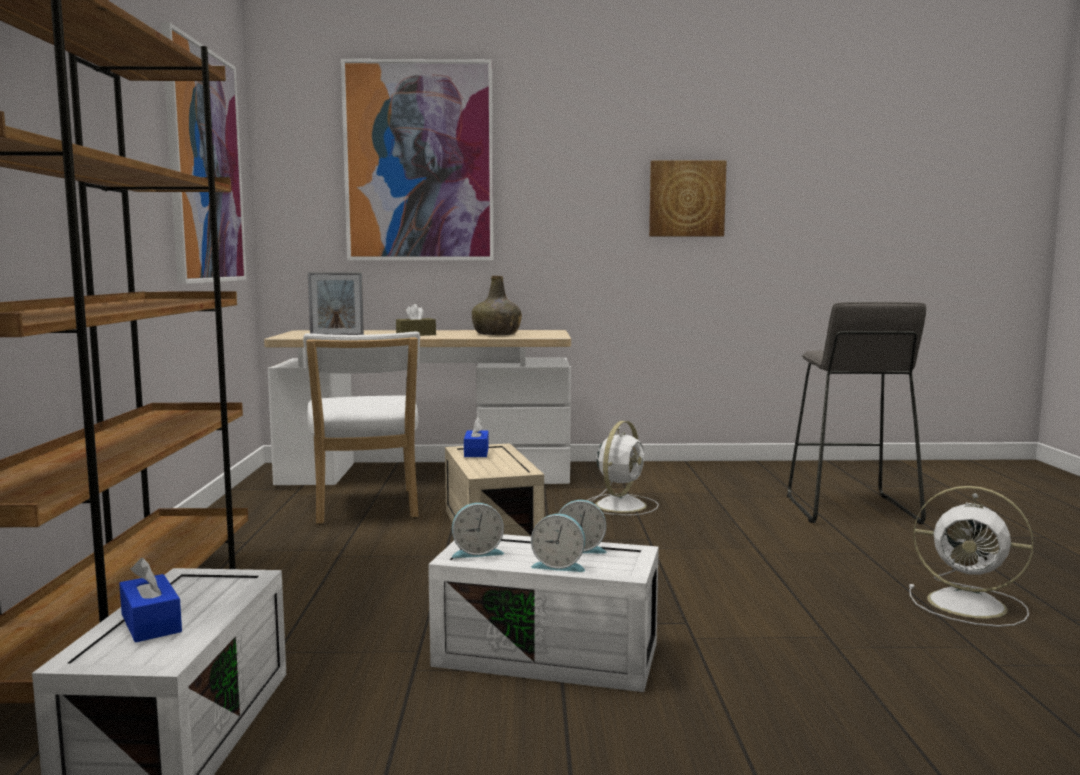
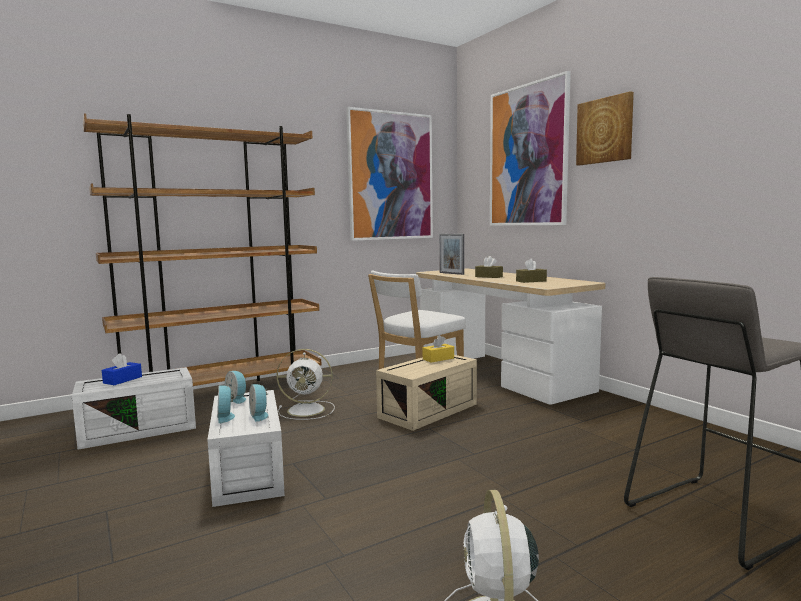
camera: 60 degrees right, 0 degrees up
blue tissue box [464,417,489,457] -> yellow tissue box [423,335,454,363]
green bottle [472,276,522,335] -> brown tissue box [516,258,547,283]
white fan [587,421,659,516] -> white fan moved to [277,349,335,420]
picture [649,160,726,237] -> picture moved to [576,91,634,165]

